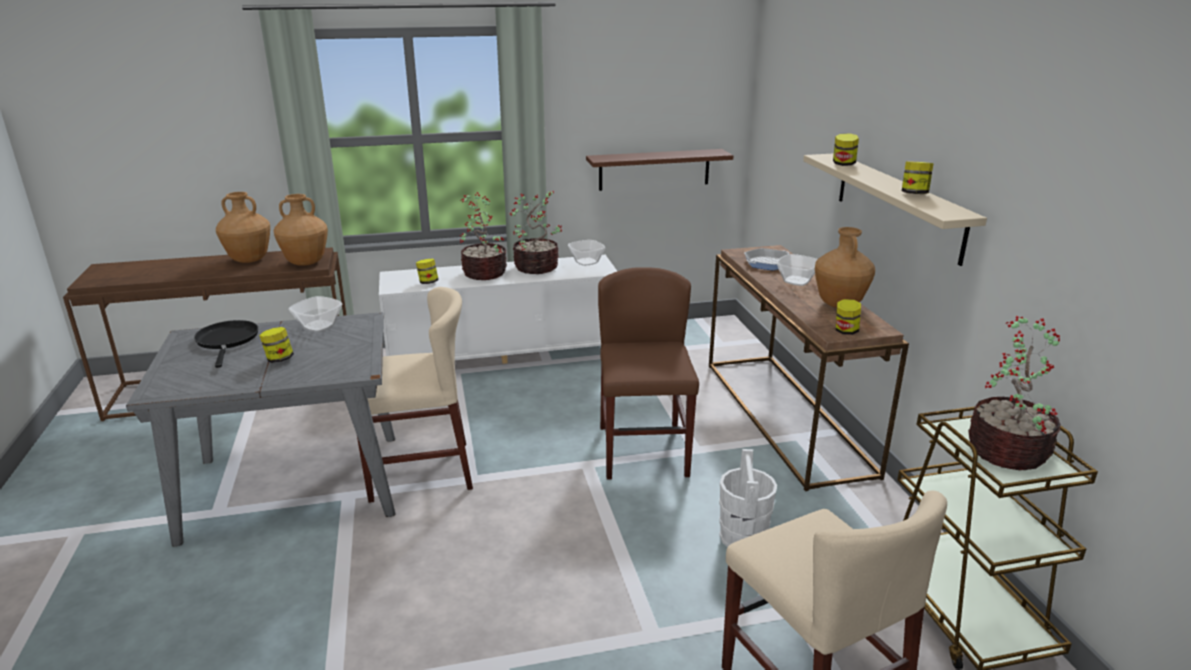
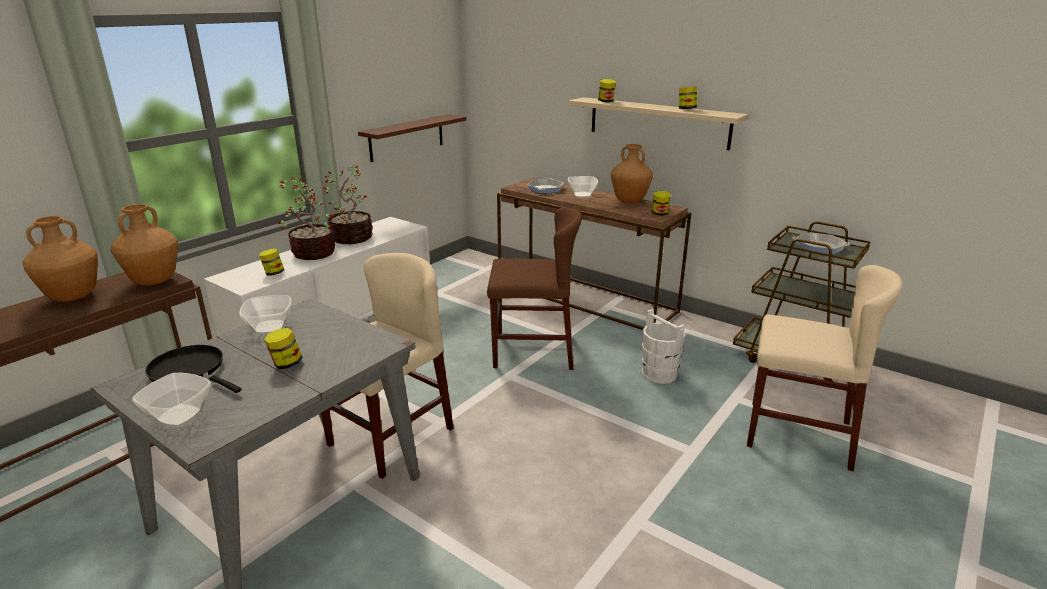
camera: 40 degrees left, 0 degrees up
bowl [568,240,605,266] -> bowl moved to [132,373,212,427]
brown chair [598,267,699,480] -> brown chair turned 135 degrees clockwise [487,207,582,370]
potted plant [968,316,1061,470] -> frying pan [793,232,850,254]

